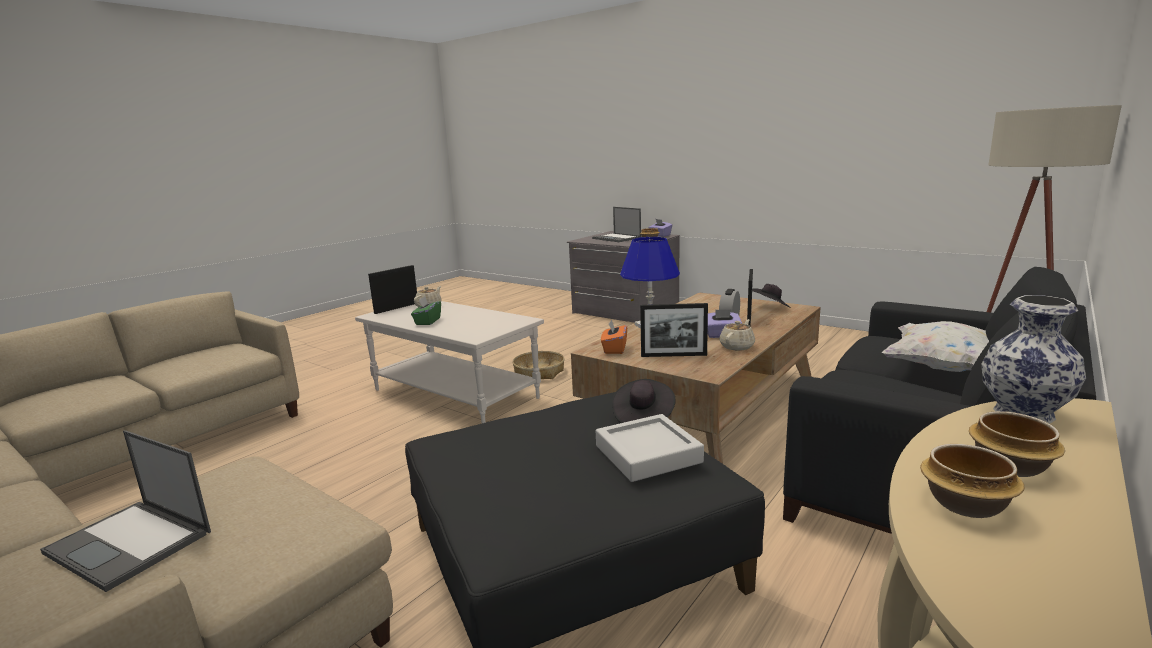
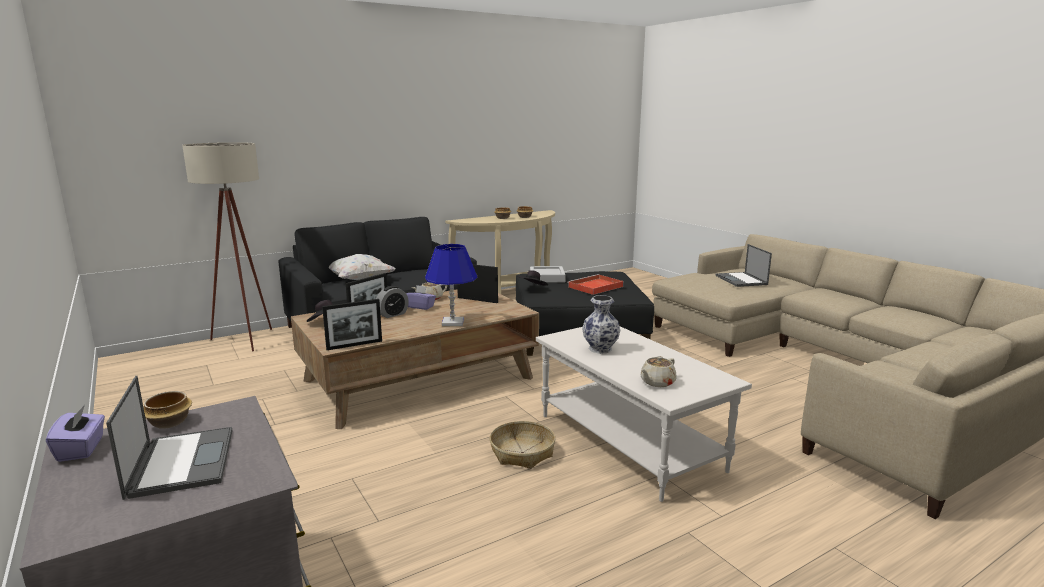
camera: 160 degrees left, 0 degrees up
laptop [40,430,211,592] -> laptop turned 150 degrees counterclockwise [715,244,772,287]
picture frame [368,265,417,314] -> picture frame moved to [322,299,382,350]
green tissue box [411,296,441,325] -> none
orange tissue box [601,319,627,354] -> none
vase [981,295,1086,424] -> vase moved to [582,295,620,354]
none -> red tray [567,274,623,295]

